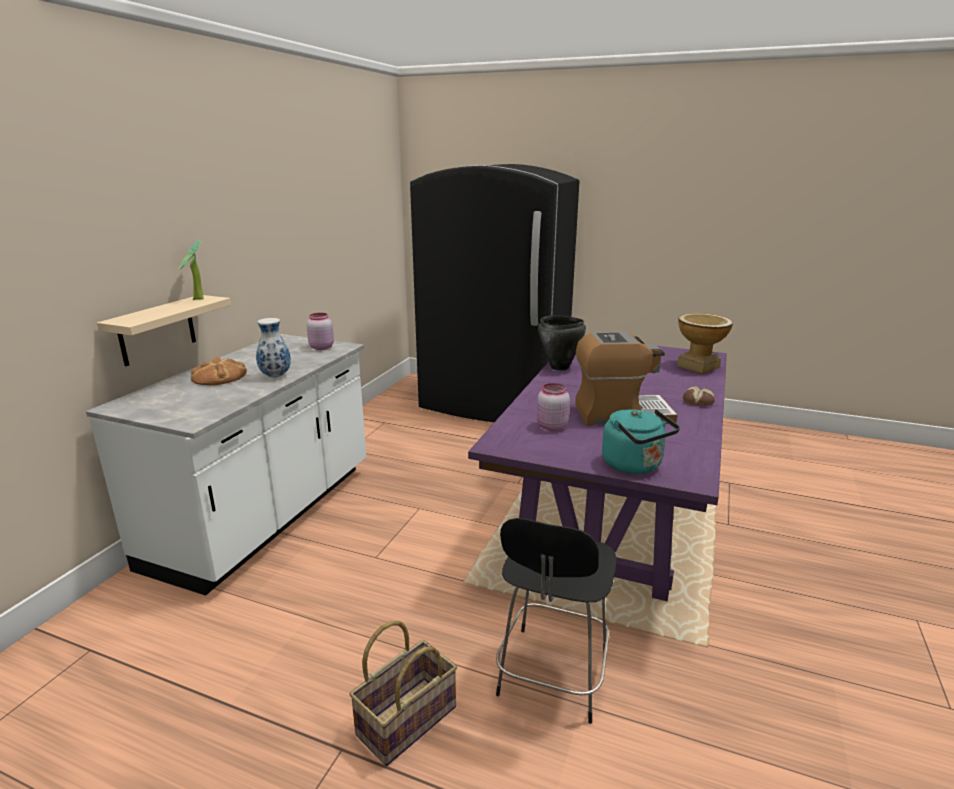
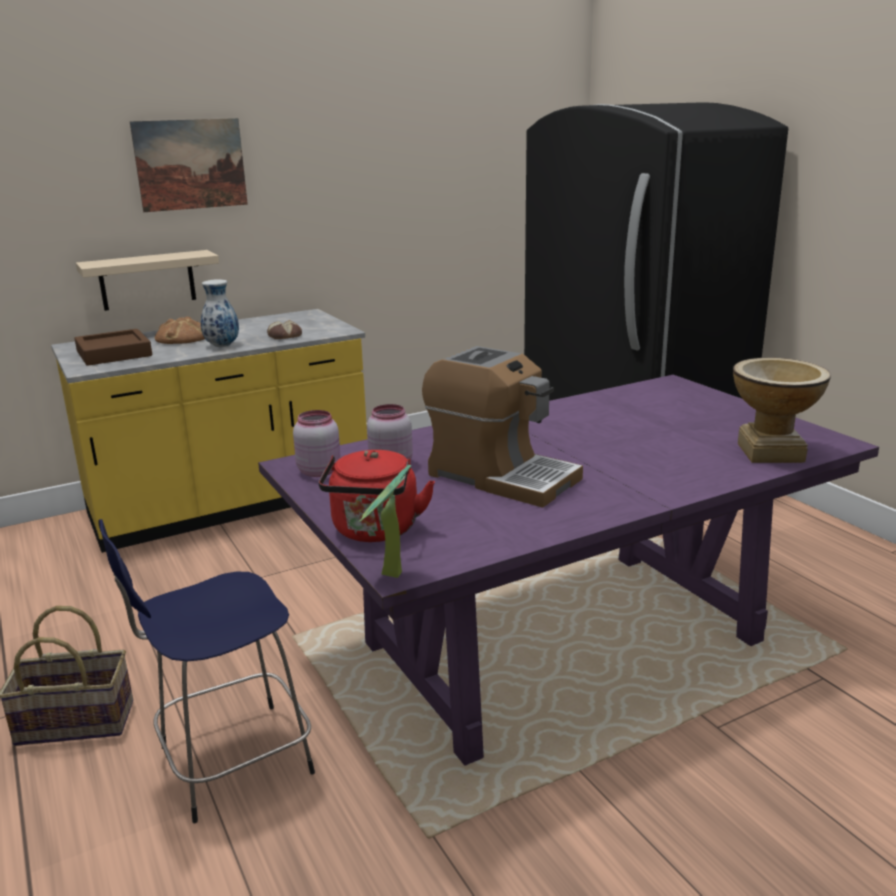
camera: 40 degrees right, 0 degrees up
white counter [86,334,366,596] -> yellow counter [51,309,367,553]
potted plant [178,240,204,300] -> potted plant moved to [359,465,412,578]
pink jar [306,313,334,350] -> pink jar moved to [293,410,341,477]
black stool [496,518,617,724] -> blue stool [99,519,315,823]
black cooking pot [538,316,586,371] -> none
turquoise kettle [602,409,680,474] -> red kettle [318,450,435,542]
bread [683,386,715,406] -> bread moved to [267,320,302,339]
none -> brown tray [74,329,152,366]
none -> picture [130,118,248,212]

